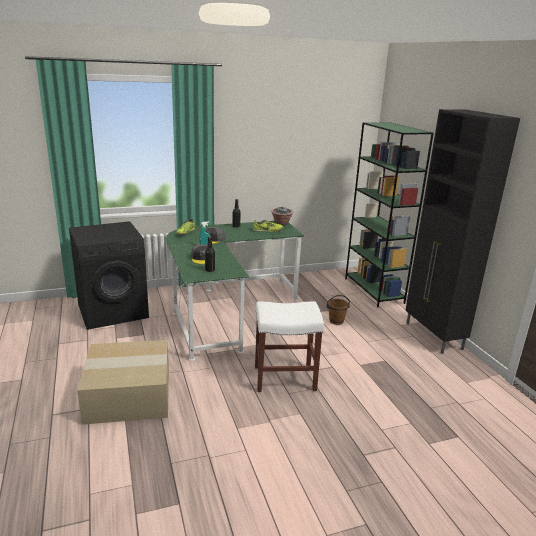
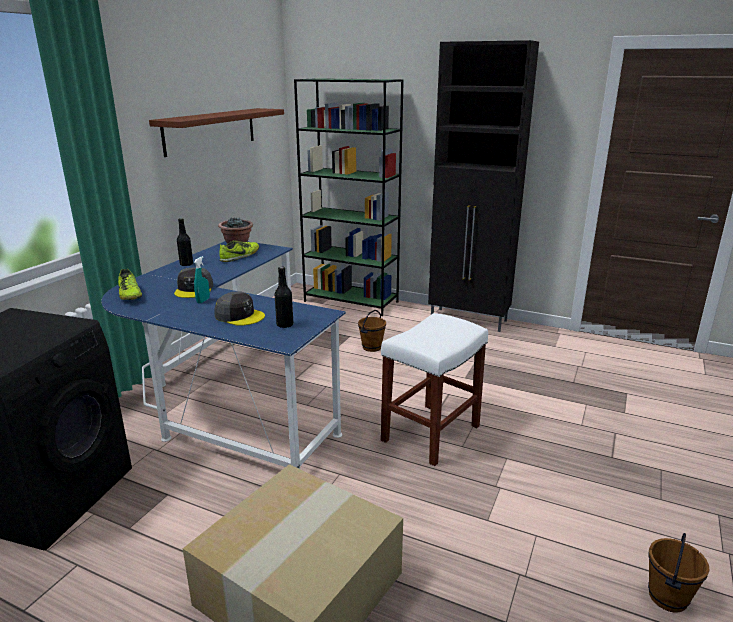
camera: 45 degrees left, 0 degrees up
green desk [166,221,304,361] -> blue desk [101,241,345,469]
none -> brown shelf [149,108,284,157]
none -> brown bucket [648,533,709,613]

